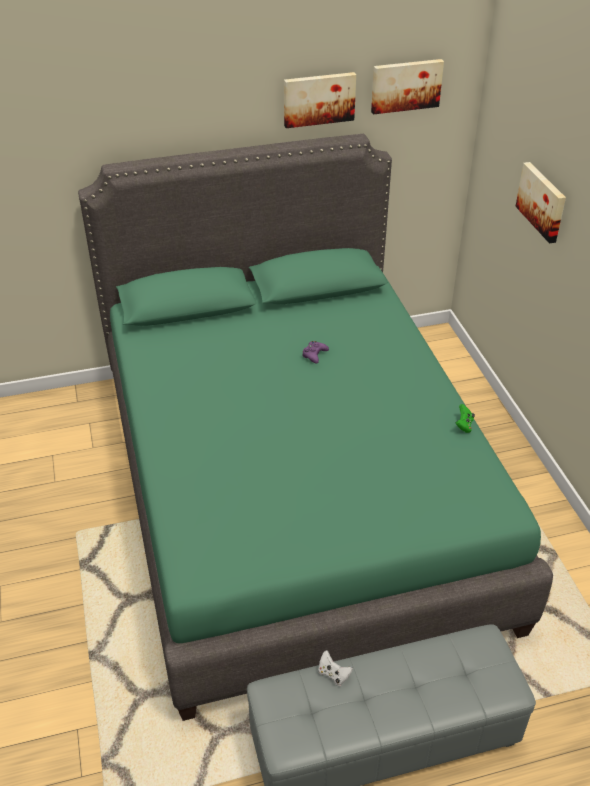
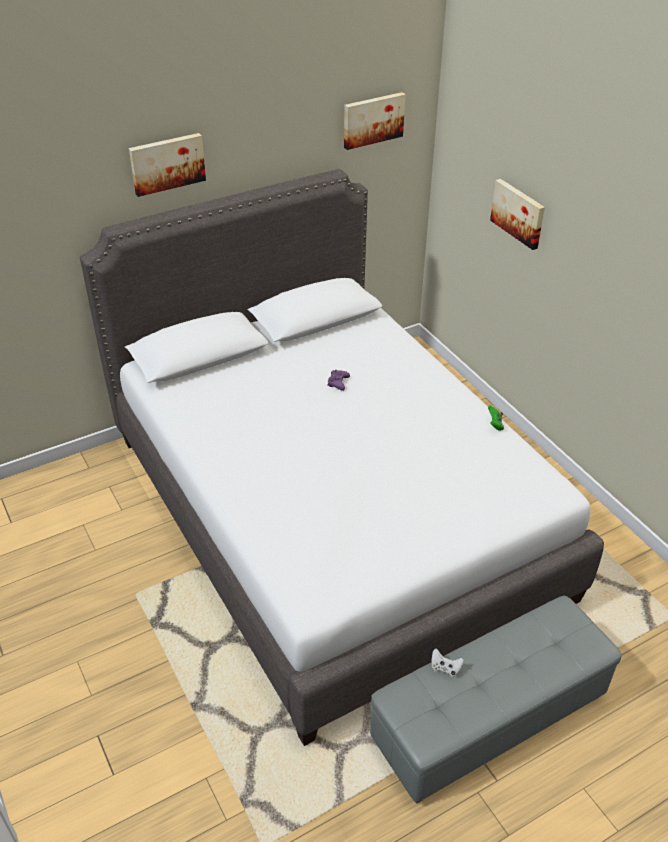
camera: 15 degrees left, 0 degrees up
green bed [78,134,553,721] -> white bed [80,169,604,746]
picture [284,72,356,128] -> picture moved to [129,133,206,197]

